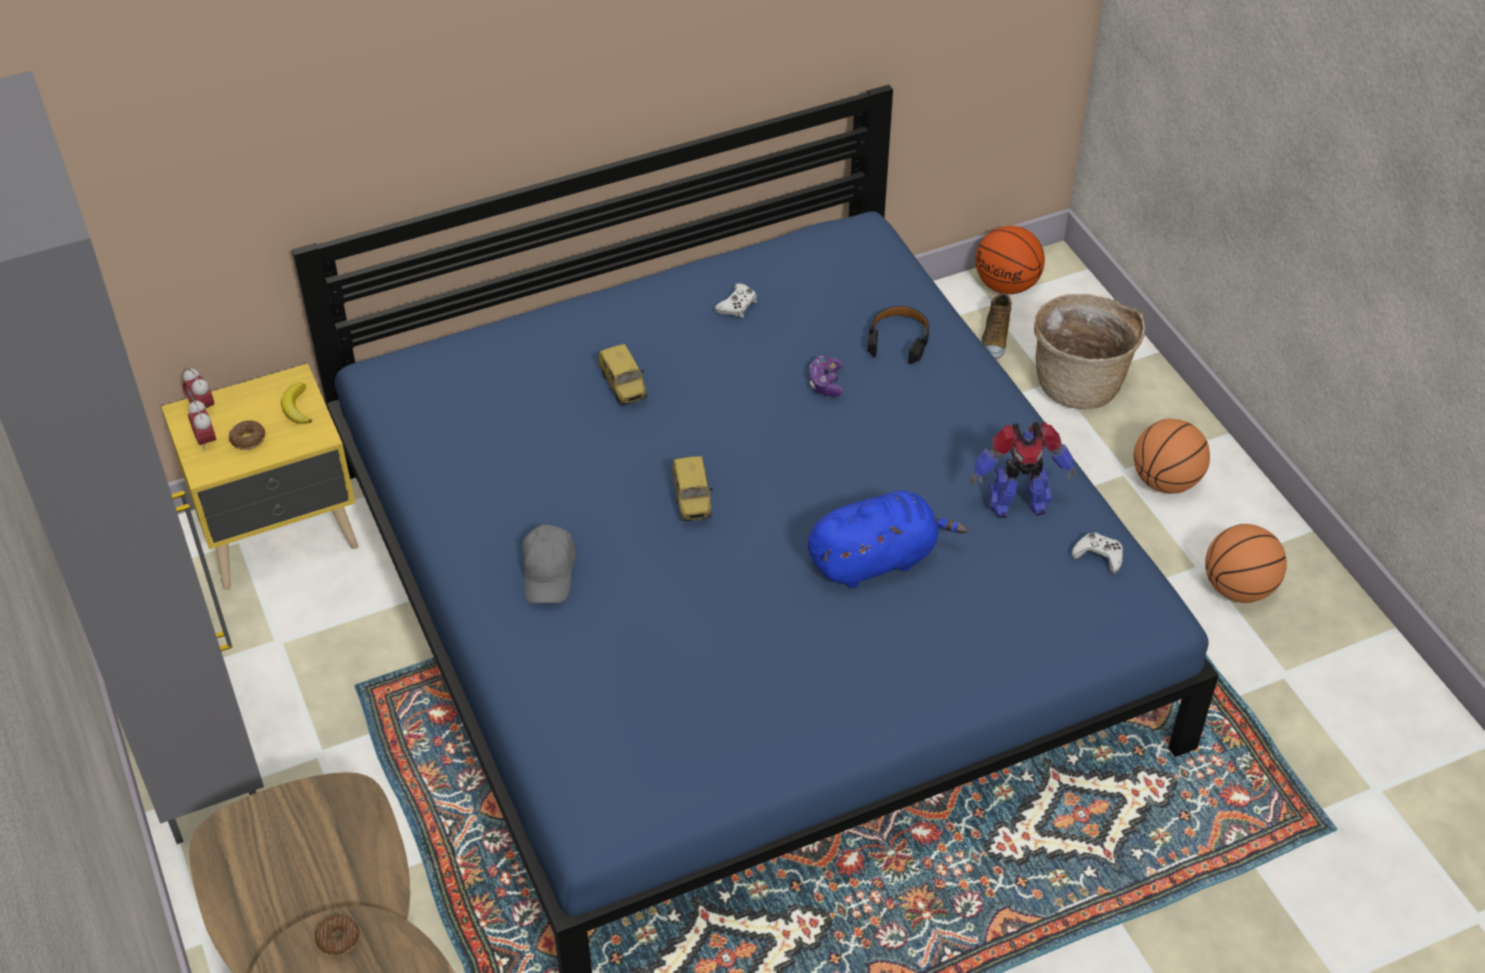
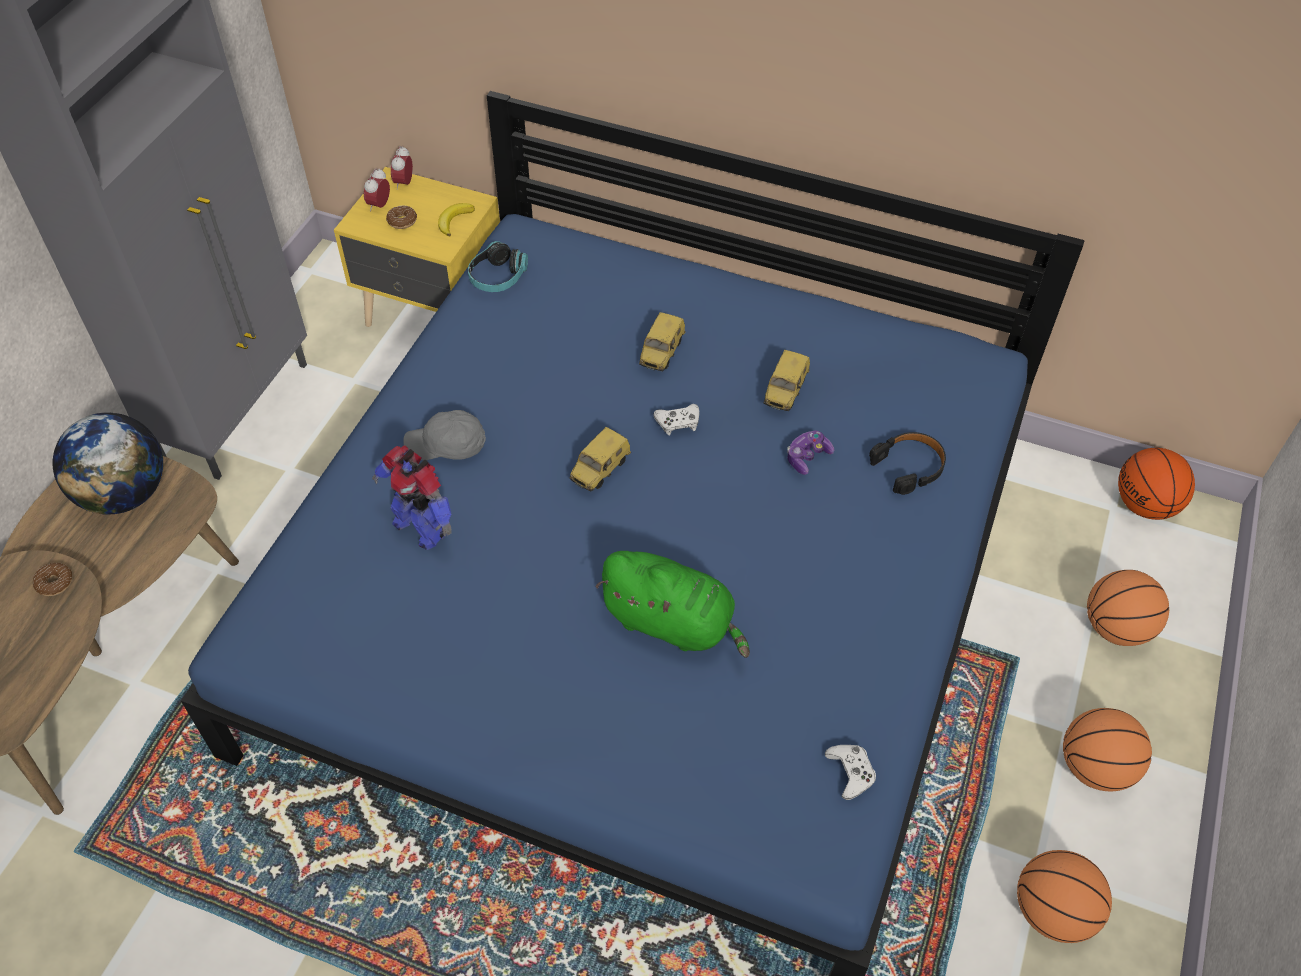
camera: 45 degrees right, 5 degrees up
grey cap [522,525,576,604] -> grey cap turned 45 degrees clockwise [403,410,486,460]
white game controller [714,283,757,317] -> white game controller moved to [653,404,700,435]
blue plush toy [808,491,968,588] -> green plush toy [595,551,750,658]
toy robot [970,422,1077,518] -> toy robot moved to [372,445,452,550]
shoe [981,293,1011,359] -> none
basket [1034,294,1145,409] -> basketball [1087,570,1169,646]
none -> globe [53,412,163,514]
none -> headphones [468,241,528,292]
none -> toy car [764,350,810,411]

